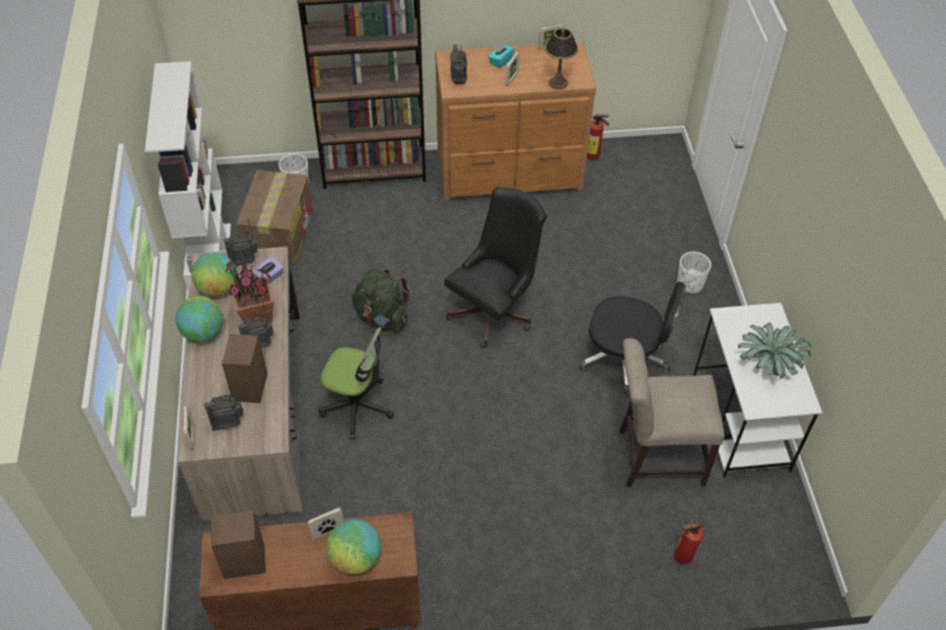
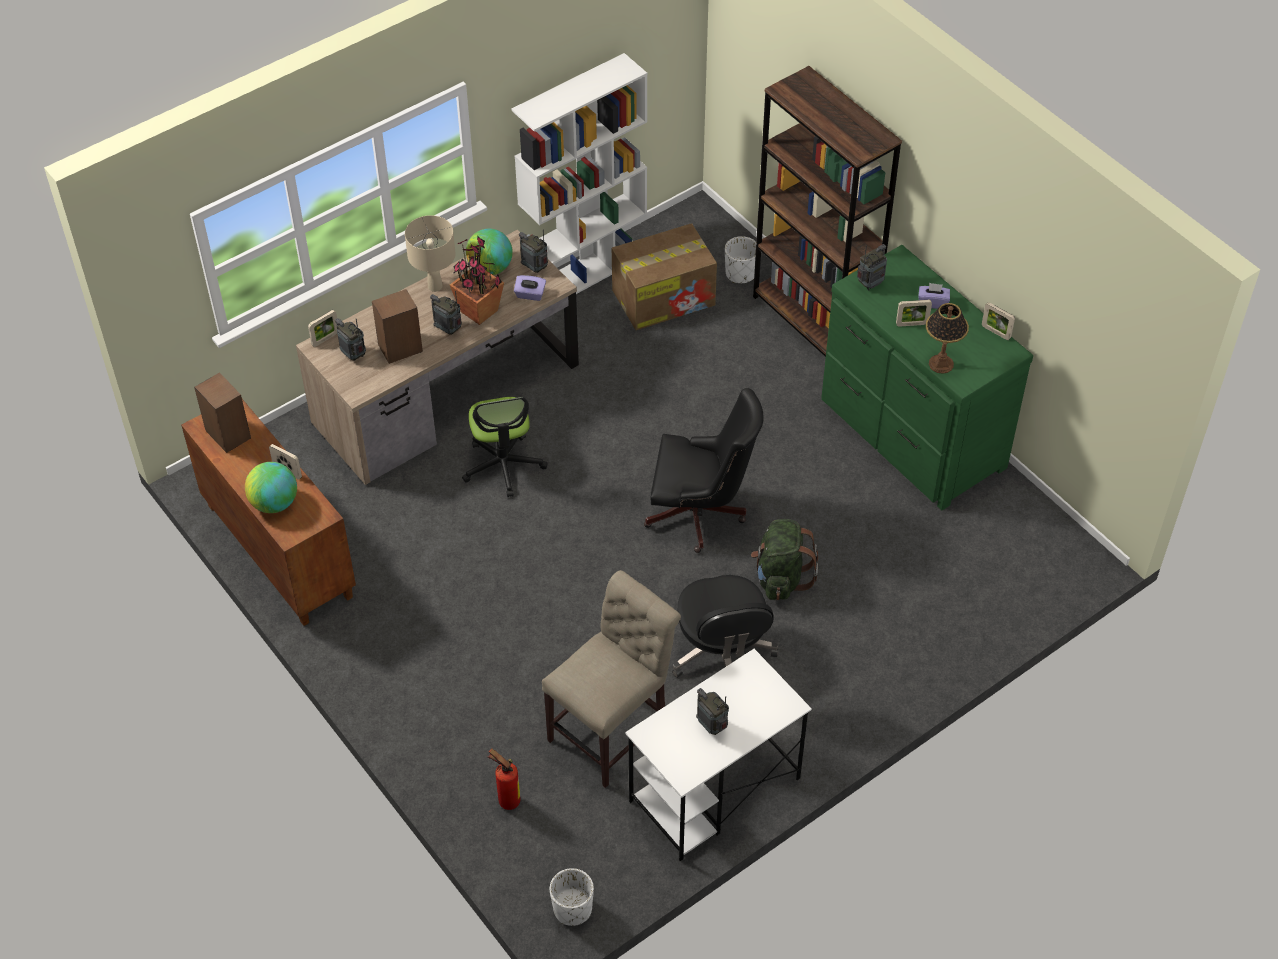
camera: 60 degrees right, 0 degrees up
globe [176,296,223,342] -> beige table lamp [405,215,456,292]
green backpack [352,268,409,332] -> green backpack moved to [751,519,818,600]
brown dresser [435,42,596,200] -> green dresser [821,245,1033,510]
turquoise tissue box [488,43,514,68] -> purple tissue box [918,283,950,309]
fire extinguisher [587,115,610,160] -> none
beige chair [619,338,725,487] -> beige chair turned 75 degrees clockwise [542,570,681,788]
white planter [677,251,711,293] -> white planter moved to [550,868,594,926]
potted plant [738,322,811,380] -> radio [696,688,729,735]

